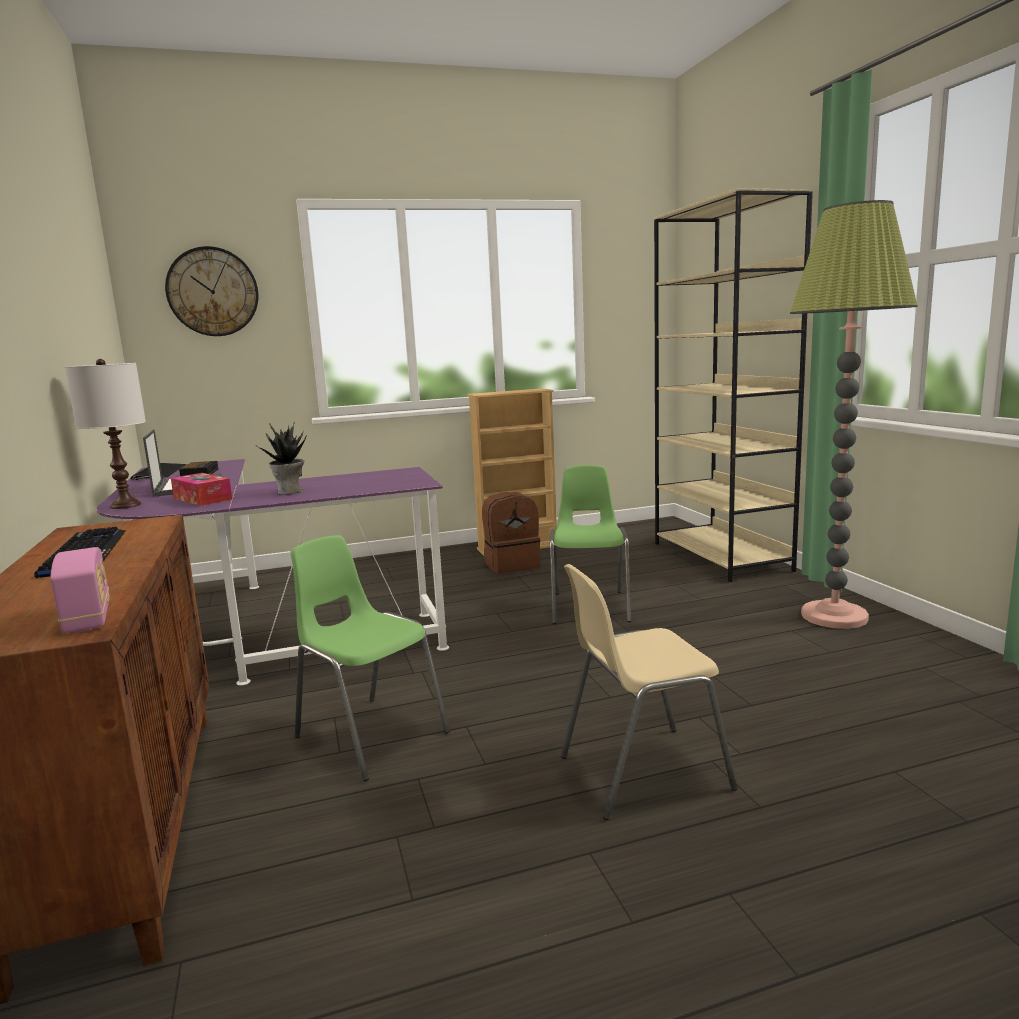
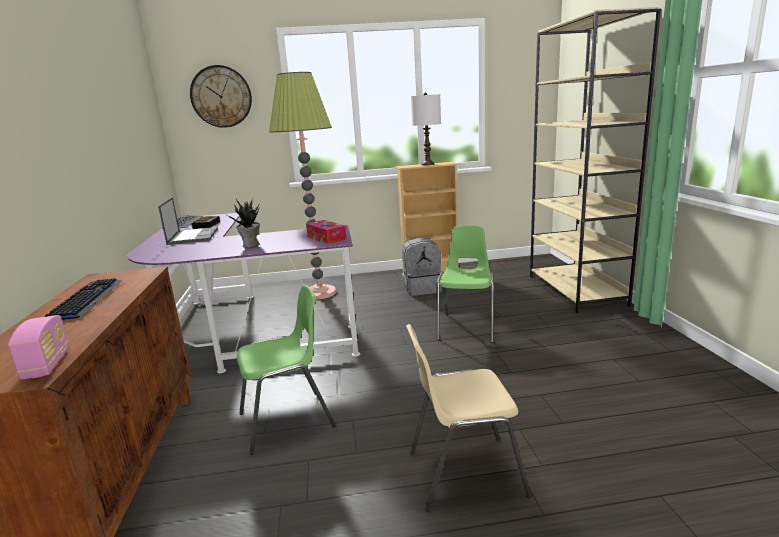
camera: 10 degrees right, 5 degrees up
white table lamp [65,359,146,509] -> white table lamp moved to [411,93,441,165]
tissue box [171,473,232,506] -> tissue box moved to [306,220,347,244]
green chair [290,535,450,781] -> green chair turned 105 degrees clockwise [237,285,336,455]
brown backpack [482,492,540,574] -> grey backpack [402,238,442,296]
floor lamp [790,200,918,629] -> floor lamp moved to [269,72,336,300]

